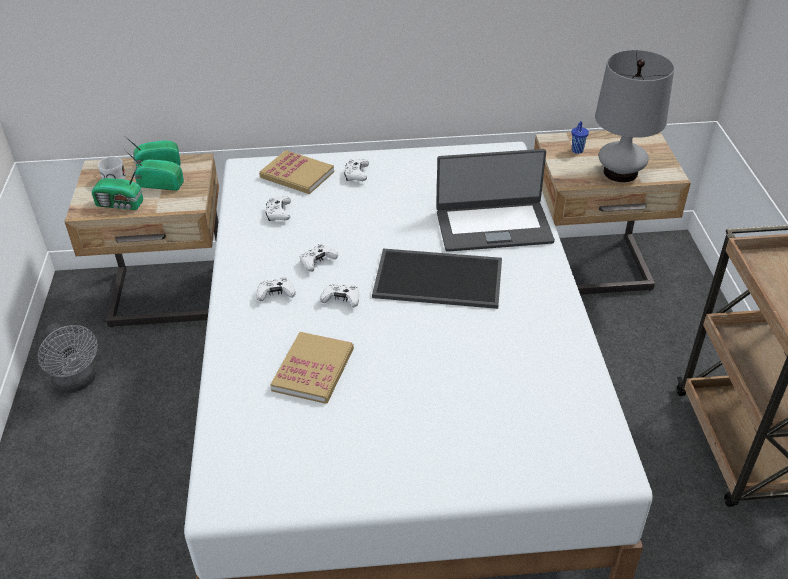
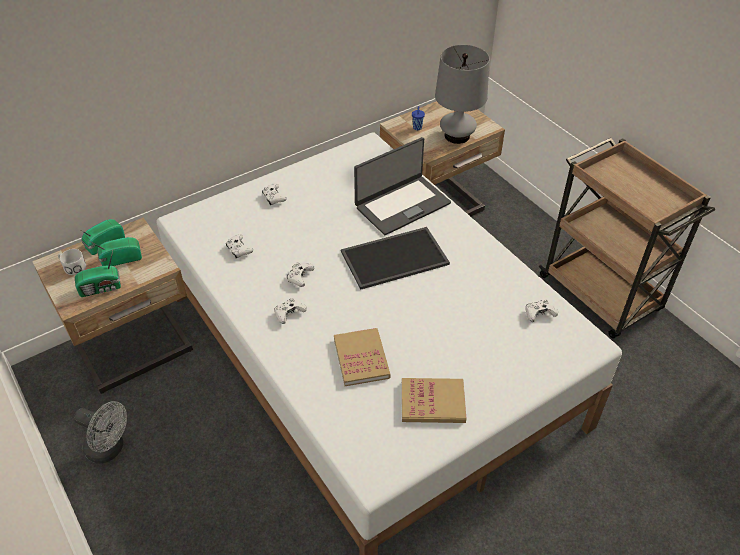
camera: 30 degrees left, 5 degrees up
book [259,150,334,194] -> book moved to [402,378,466,423]
white game controller [320,284,359,307] -> white game controller moved to [525,300,558,322]

